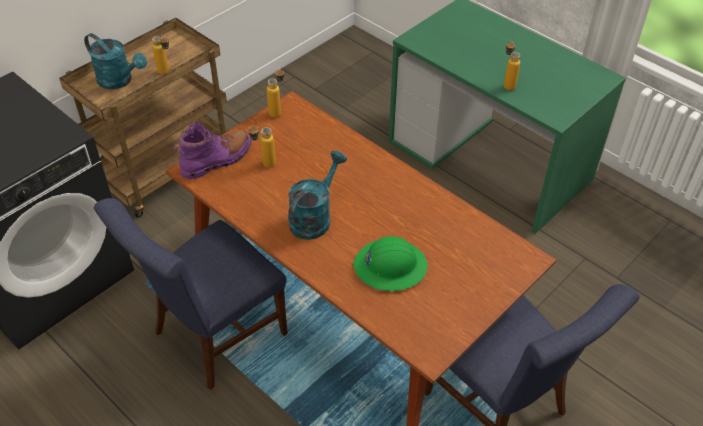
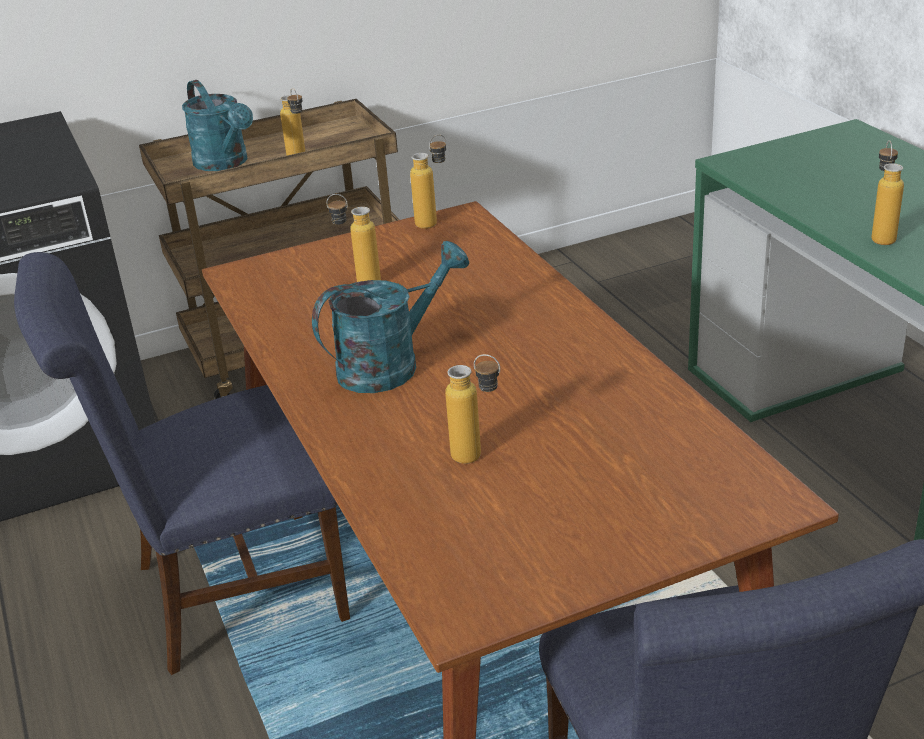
camera: 25 degrees right, 15 degrees down
purple boot [173,121,252,179] -> none
green hard hat [354,236,428,291] -> bottle [445,354,500,464]

